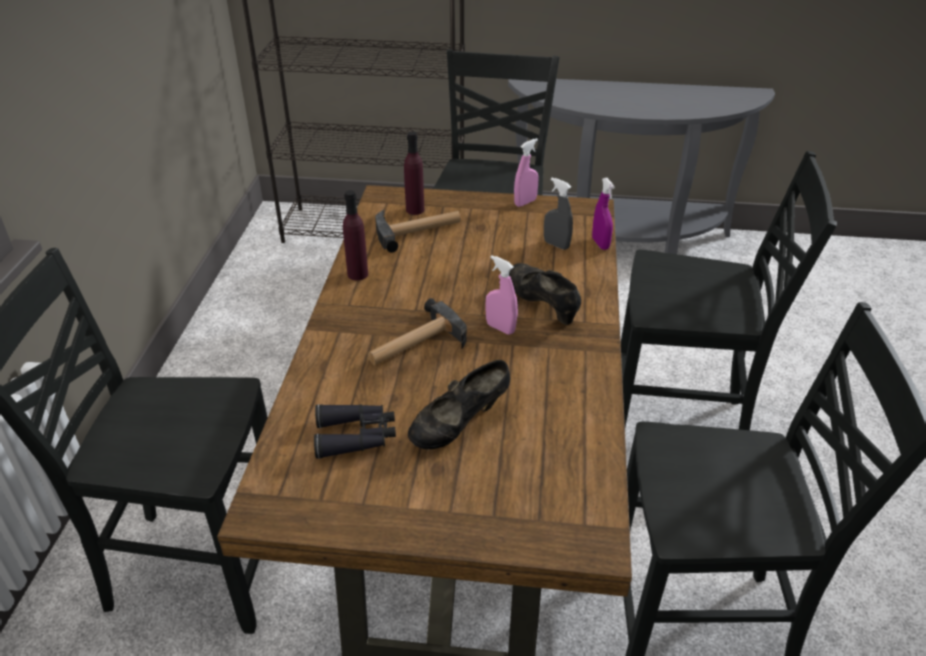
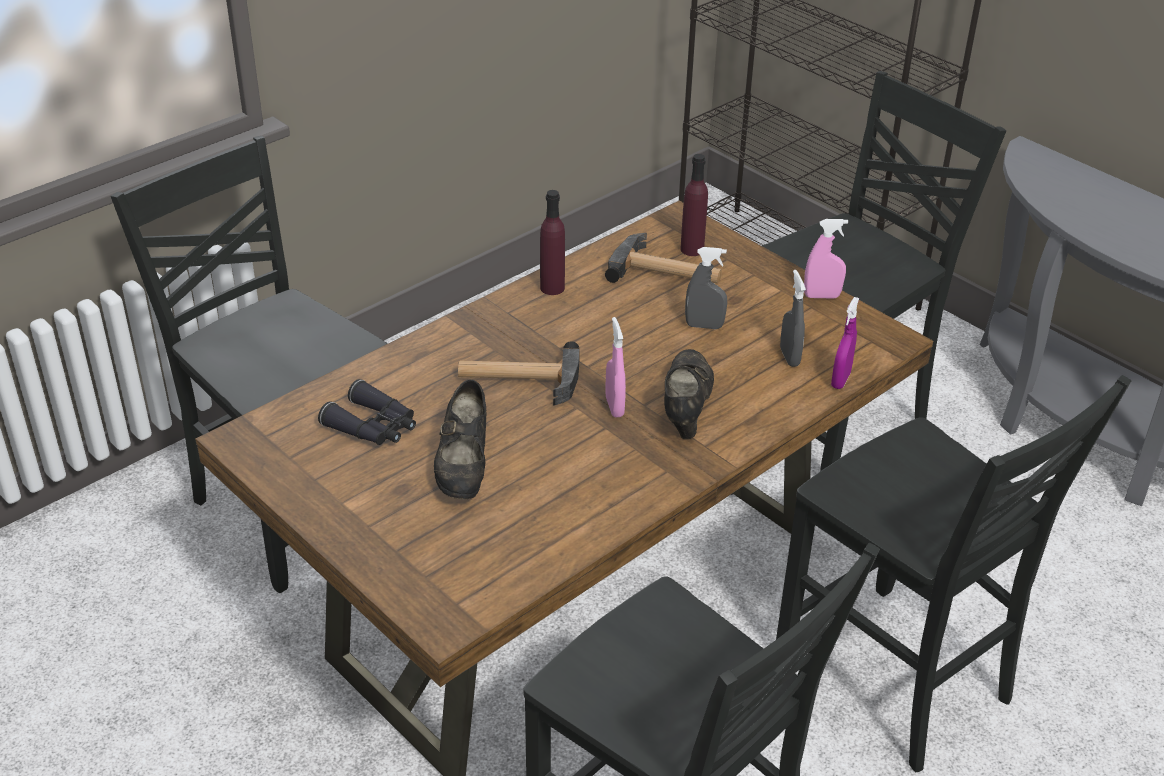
camera: 40 degrees right, 0 degrees up
black shoe [408,360,510,450] -> black shoe turned 90 degrees counterclockwise [434,380,486,500]
none -> grey spray bottle [685,247,727,329]

